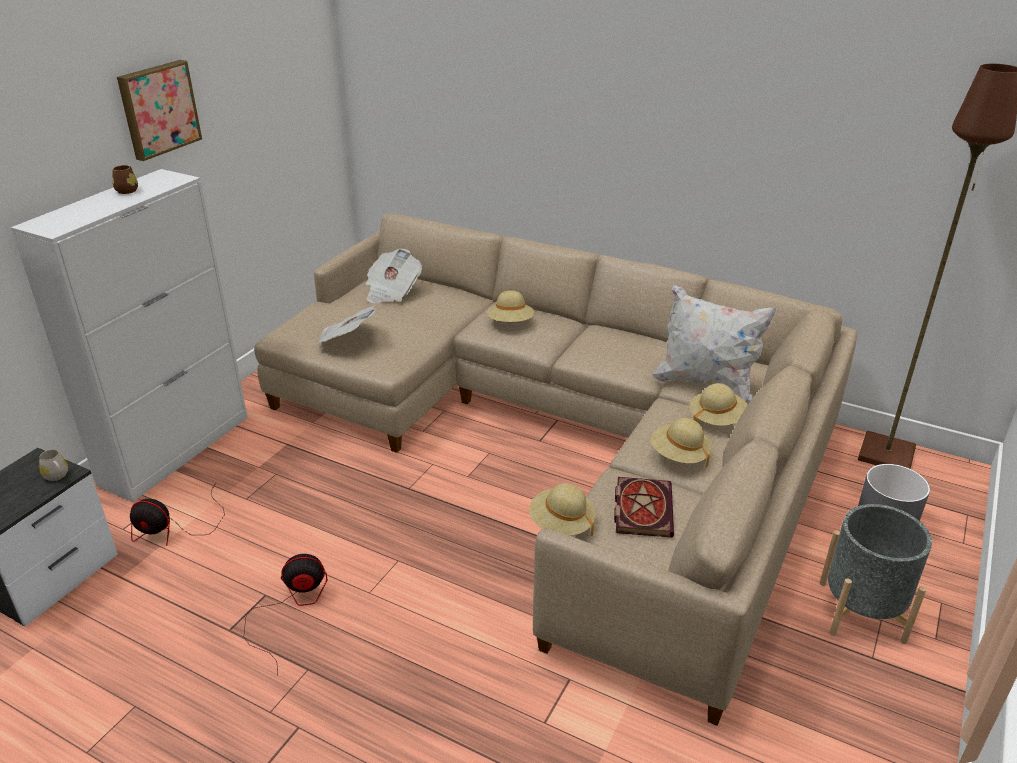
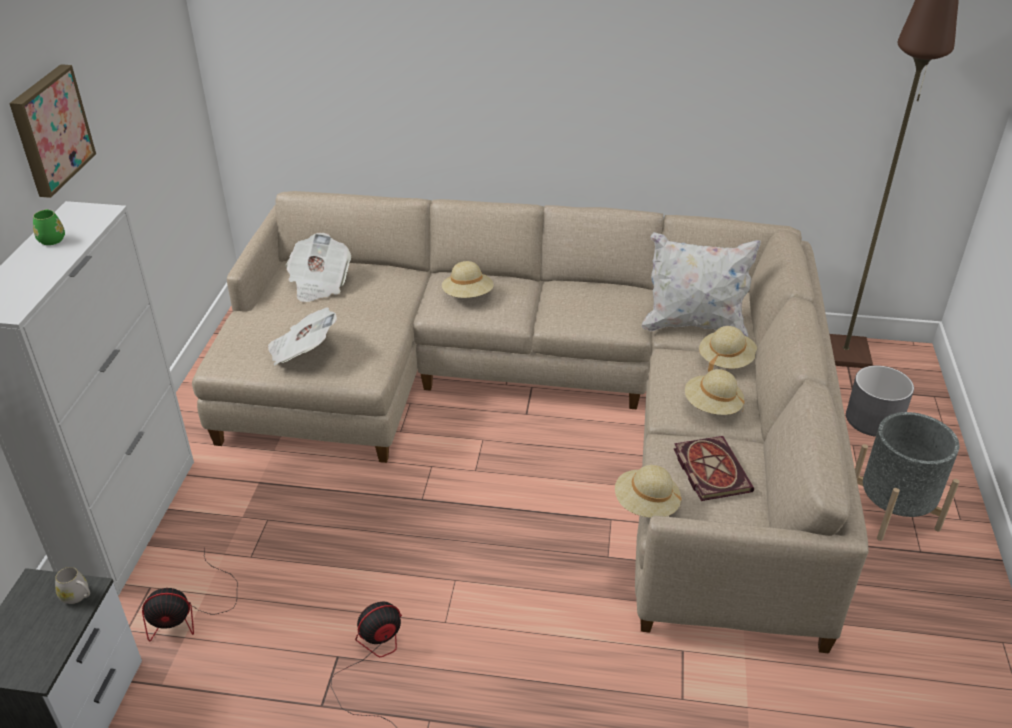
camera: 20 degrees left, 5 degrees up
brown mug [112,165,138,194] -> green mug [33,209,65,245]

